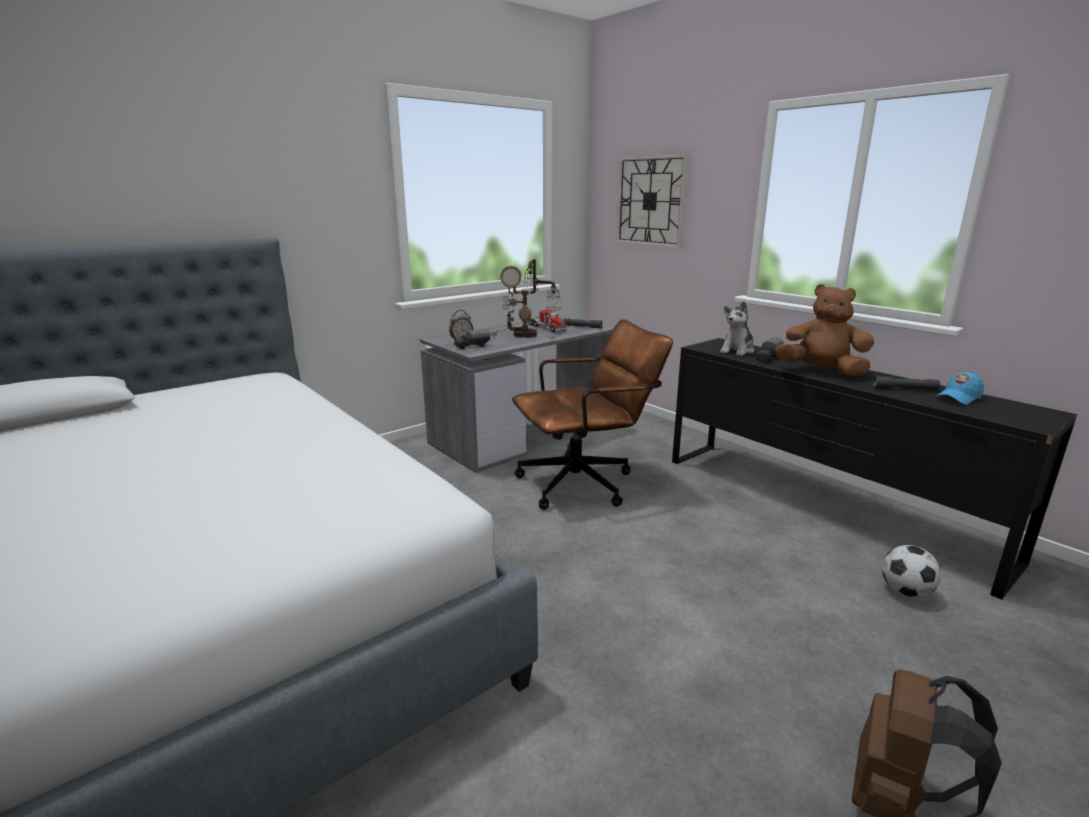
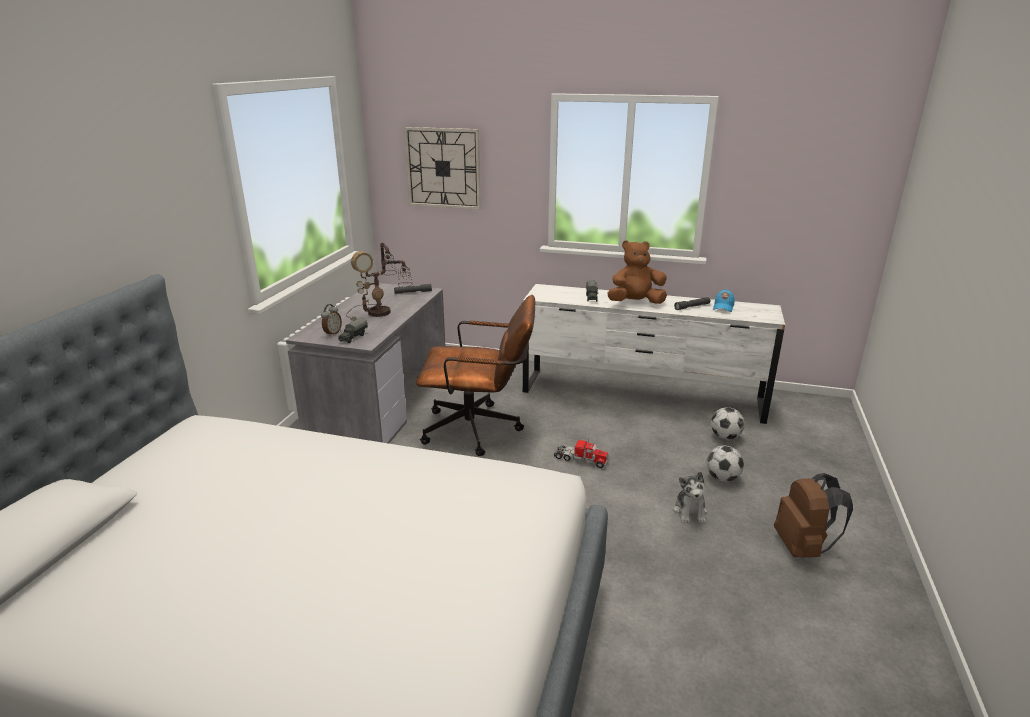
camera: 35 degrees left, 5 degrees up
brown office chair [512,319,673,510] -> brown office chair turned 60 degrees clockwise [416,295,535,456]
toy truck [528,307,567,333] -> toy truck moved to [554,438,609,468]
black dresser [672,338,1077,600] -> white dresser [523,284,785,424]
plush toy [720,301,755,356] -> plush toy moved to [673,472,707,523]
none -> football [706,445,744,482]

